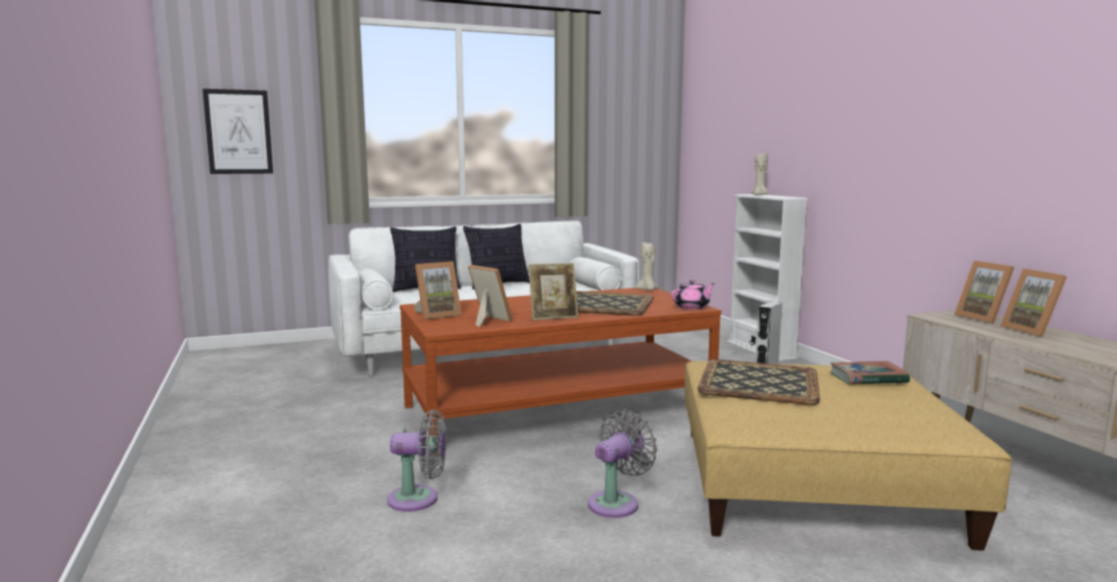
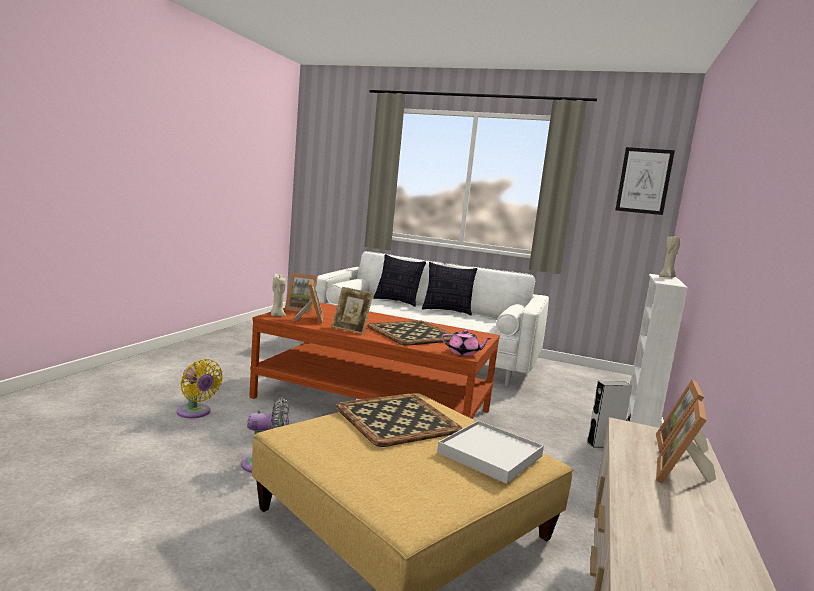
camera: 40 degrees right, 0 degrees up
picture [203,89,273,174] -> picture moved to [615,147,675,215]
grey fan [387,410,446,512] -> yellow fan [177,359,223,418]
beige candle [636,242,658,290] -> beige candle moved to [270,274,286,317]
book [830,361,910,384] -> white tray [437,421,544,484]

